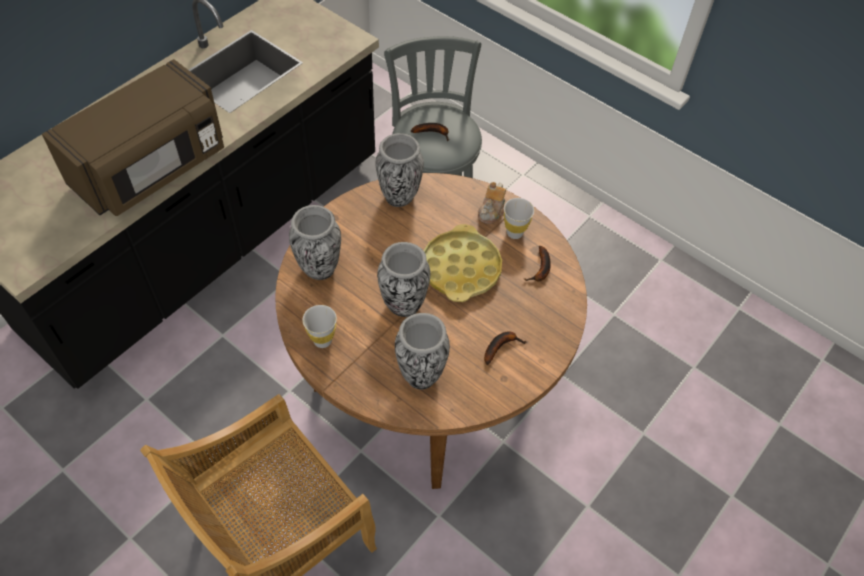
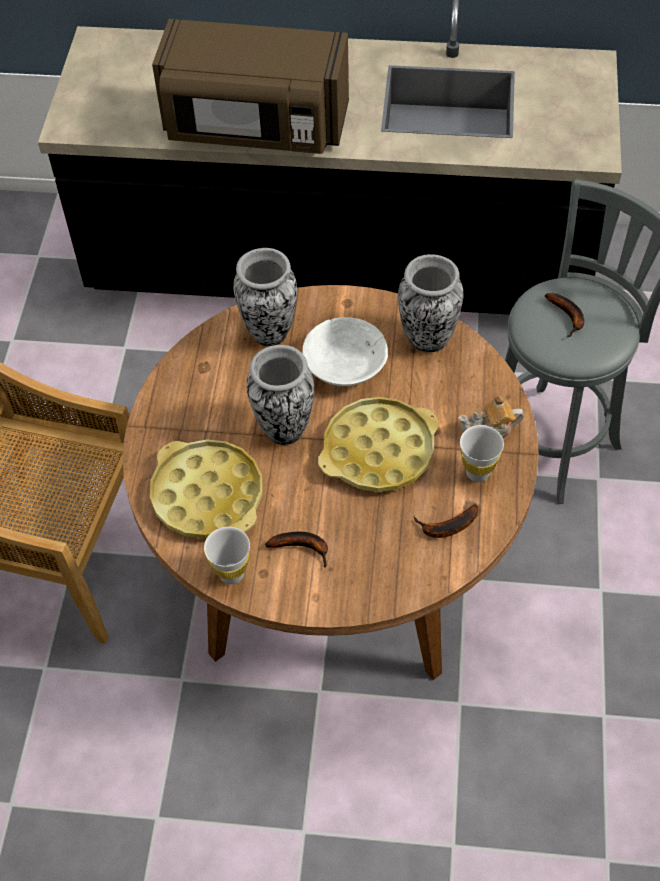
camera: 60 degrees right, 0 degrees up
white cup [302,305,337,348] -> white cup moved to [204,527,250,584]
vase [395,313,450,389] -> yellow tray [150,439,263,539]
none -> white bowl [303,317,388,386]

